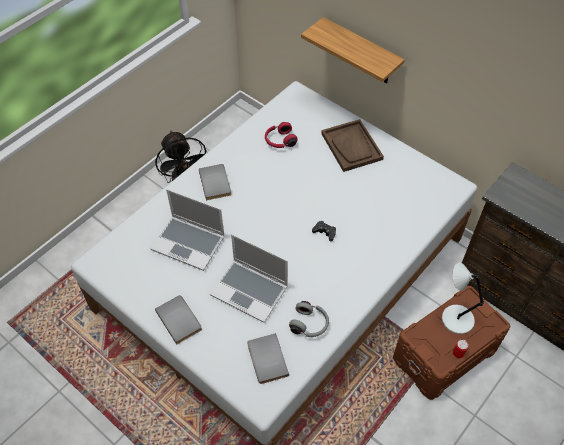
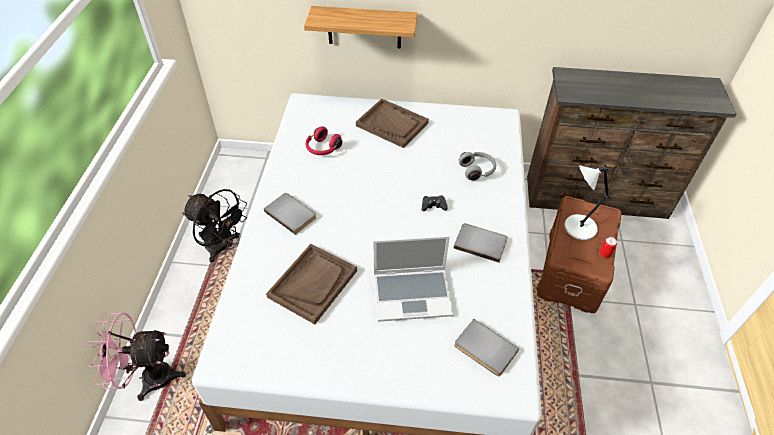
camera: 35 degrees left, 5 degrees down
laptop [150,189,225,271] -> brown tray [266,244,357,324]
grey book [155,295,202,345] -> grey book moved to [454,223,508,263]
grey headphones [289,301,329,337] -> grey headphones moved to [459,152,496,180]
none -> pink fan [89,312,186,401]

